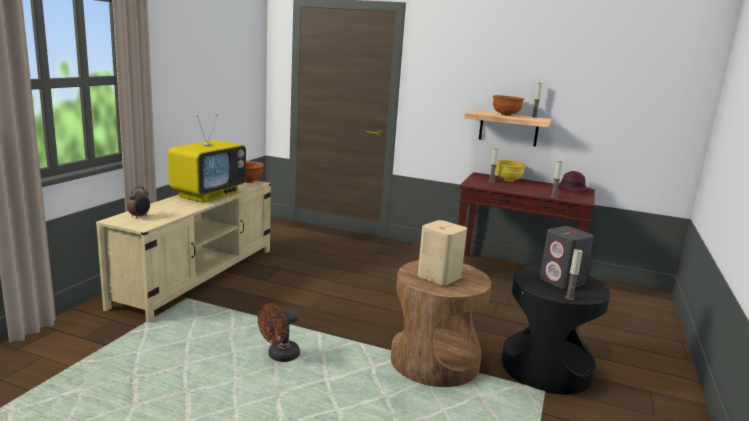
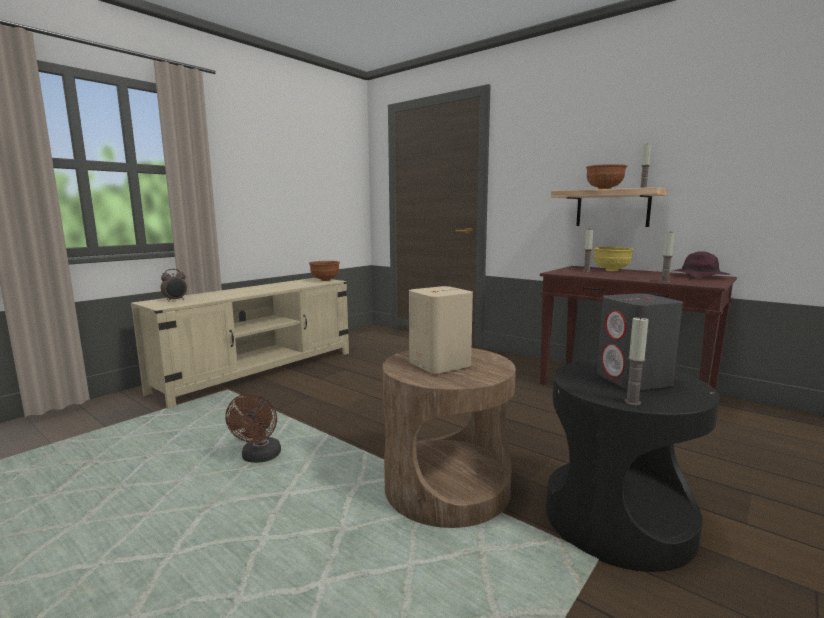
camera: 20 degrees right, 5 degrees down
television [168,114,246,203] -> none
brown fan [258,303,300,362] -> brown fan turned 60 degrees counterclockwise [225,393,281,463]

